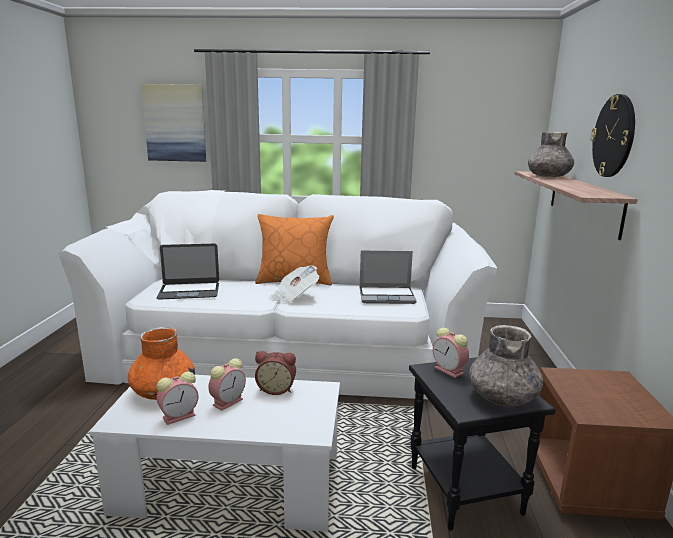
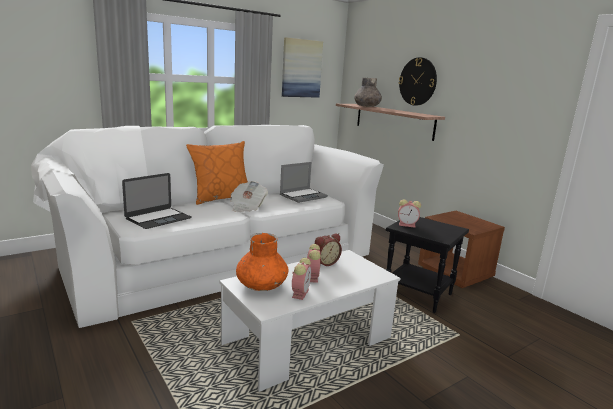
camera: 40 degrees left, 0 degrees up
picture [141,84,206,162] -> picture moved to [282,37,323,98]
grey vase [469,325,543,407] -> none

